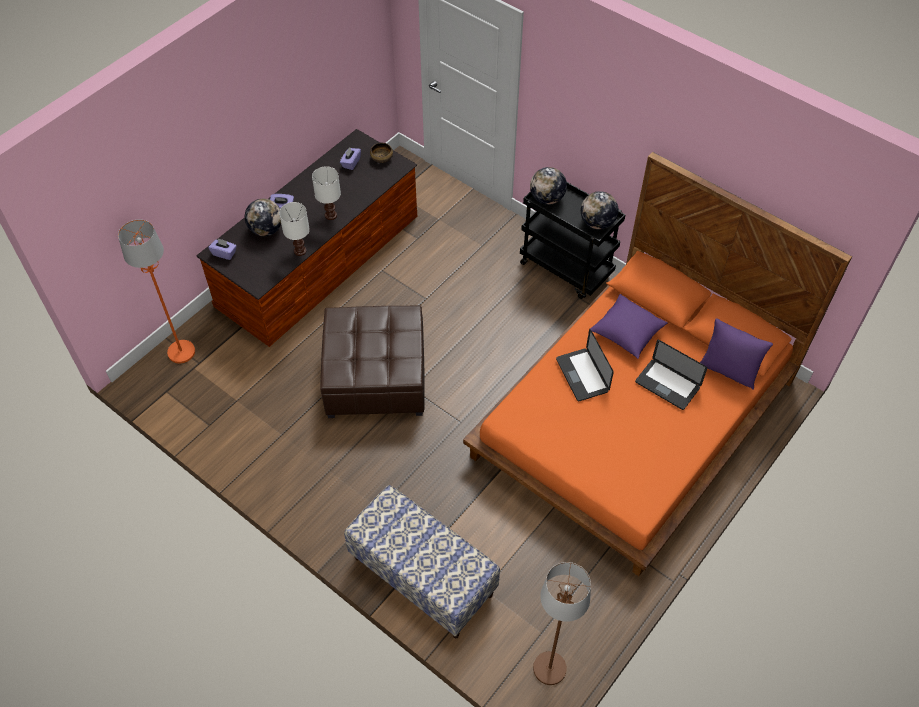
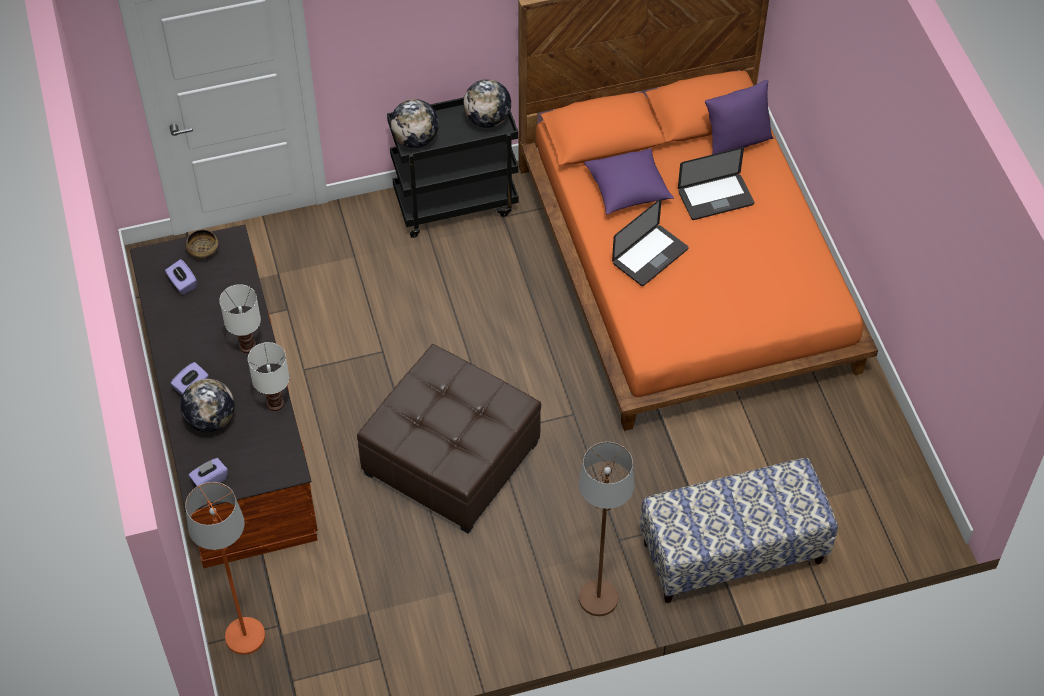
camera: 55 degrees left, 0 degrees up
brown floor lamp [533,562,591,685] -> brown floor lamp moved to [579,442,634,616]
laptop [556,329,614,401] -> laptop turned 60 degrees counterclockwise [612,199,688,286]

